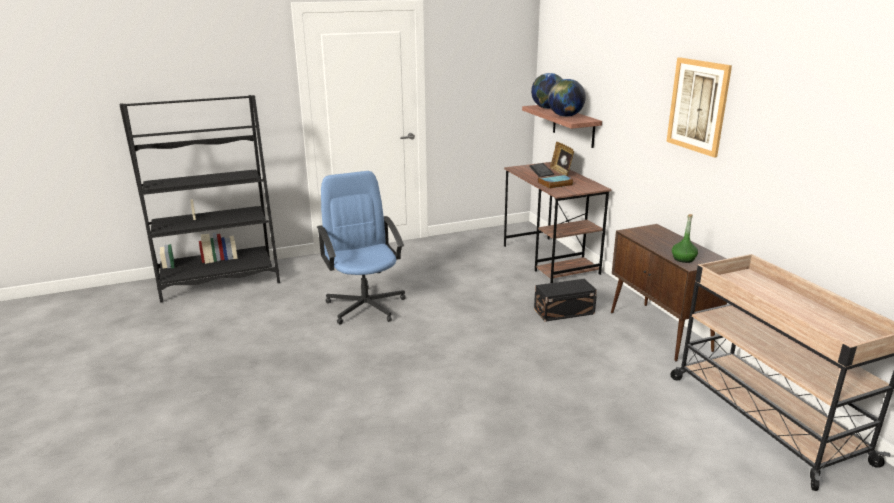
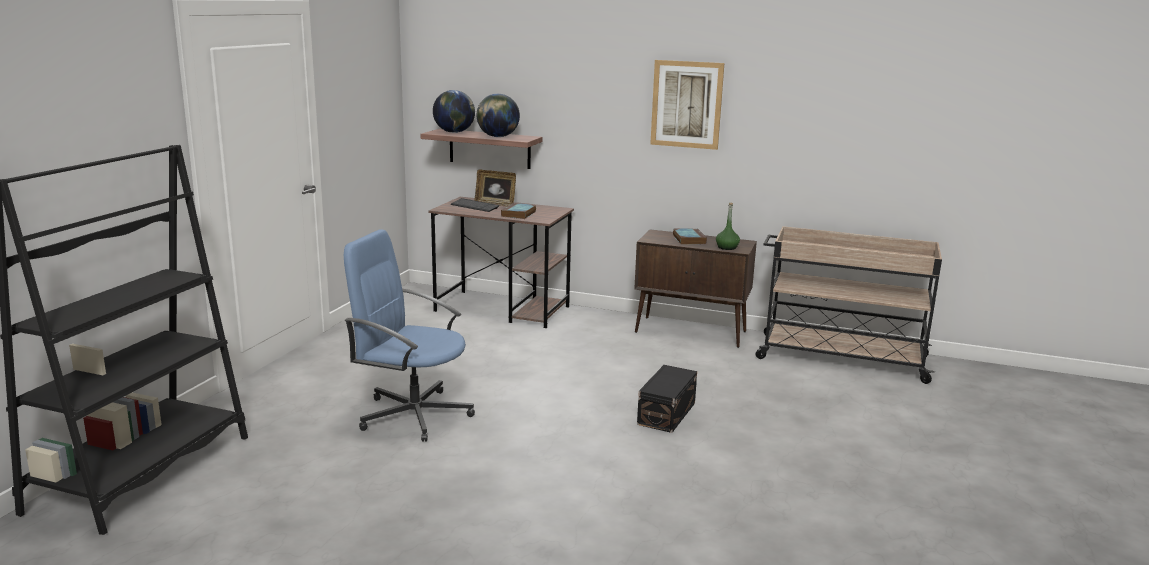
camera: 50 degrees left, 5 degrees down
black storage box [534,279,597,322] -> black storage box moved to [637,365,697,433]
none -> book [673,228,707,245]

